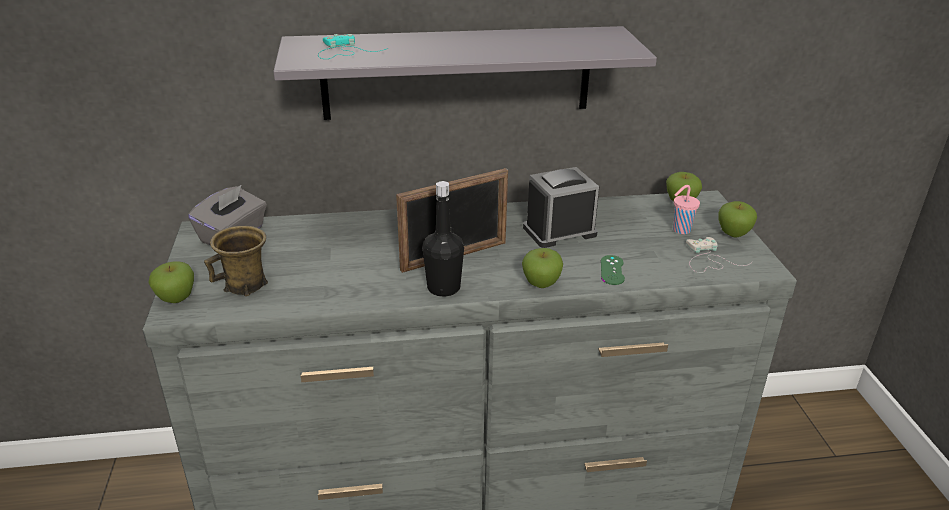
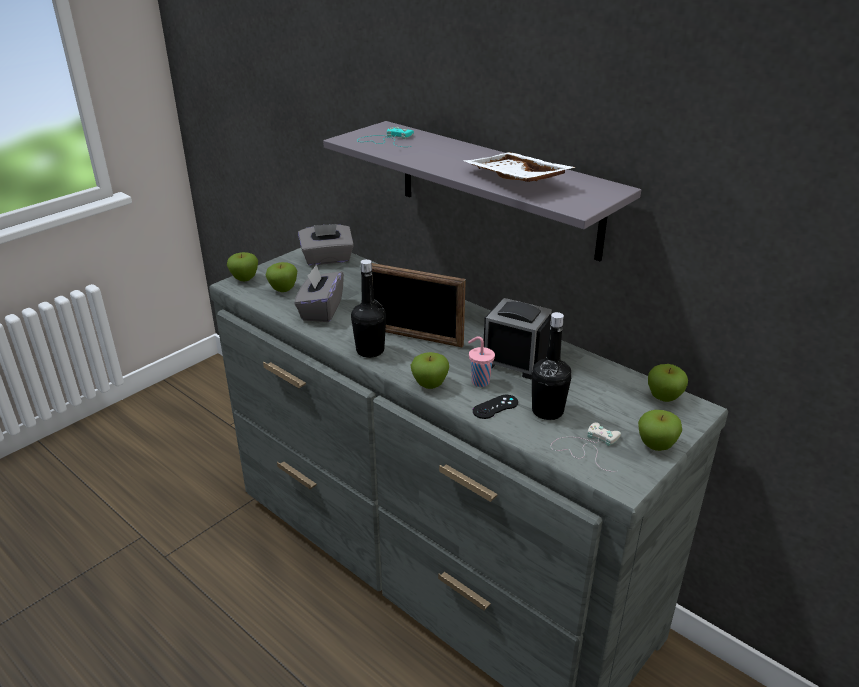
camera: 50 degrees right, 0 degrees up
brown mug [204,226,268,296] -> apple [265,262,297,292]
green game controller [601,255,625,285] -> black game controller [473,395,518,419]
pink cup [673,185,700,234] -> pink cup moved to [468,336,495,387]
none -> grey tissue box [294,264,344,322]
none -> white tray [463,152,576,182]
none -> black bottle [532,312,572,420]

